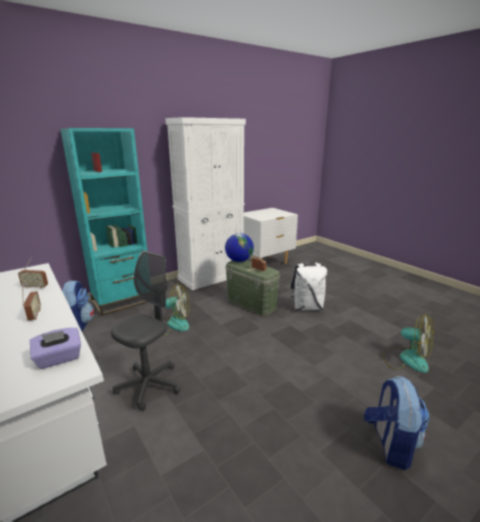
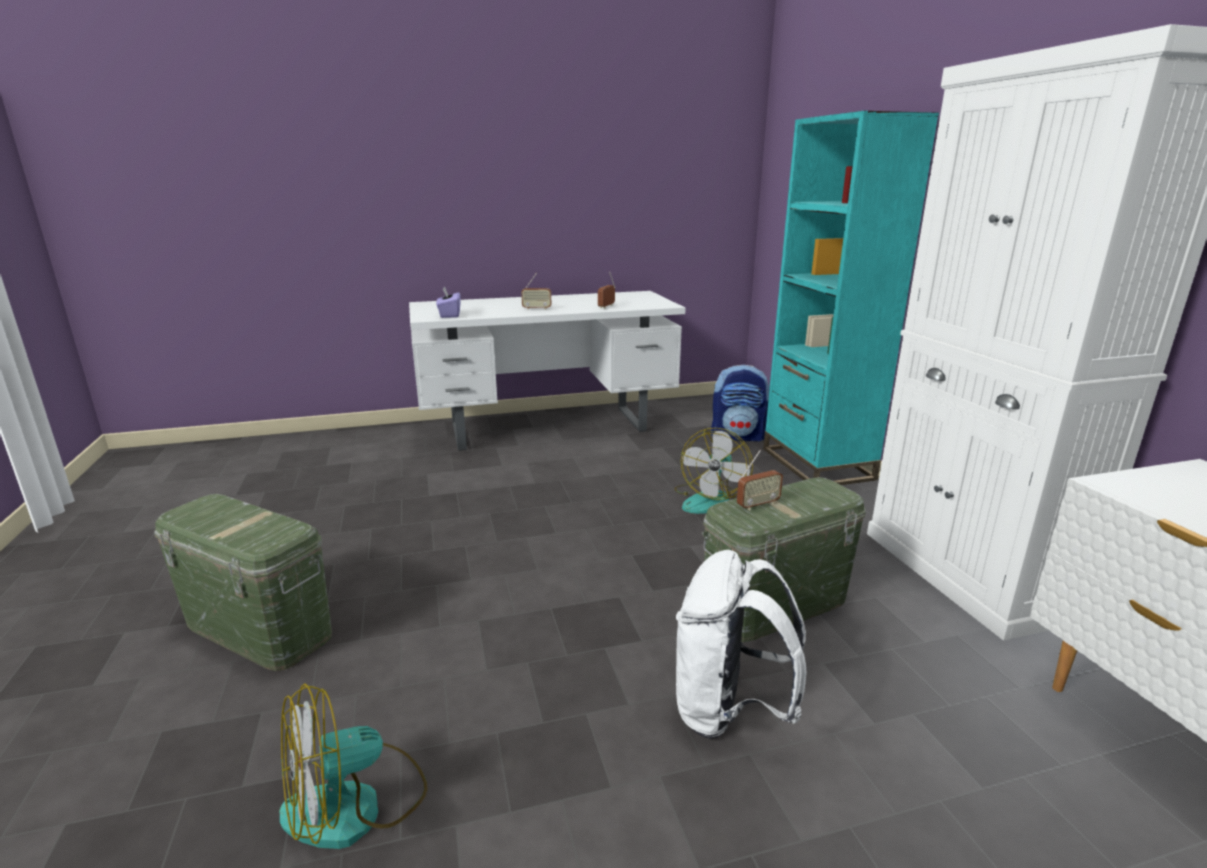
camera: 110 degrees right, 0 degrees up
grey office chair [111,251,181,411] -> none
globe [225,233,254,262] -> none
backpack [364,376,429,470] -> green storage box [154,494,332,671]

